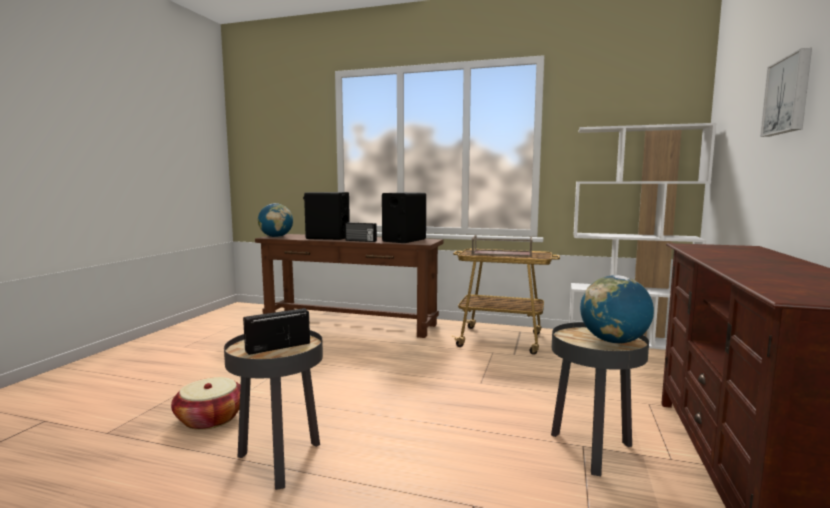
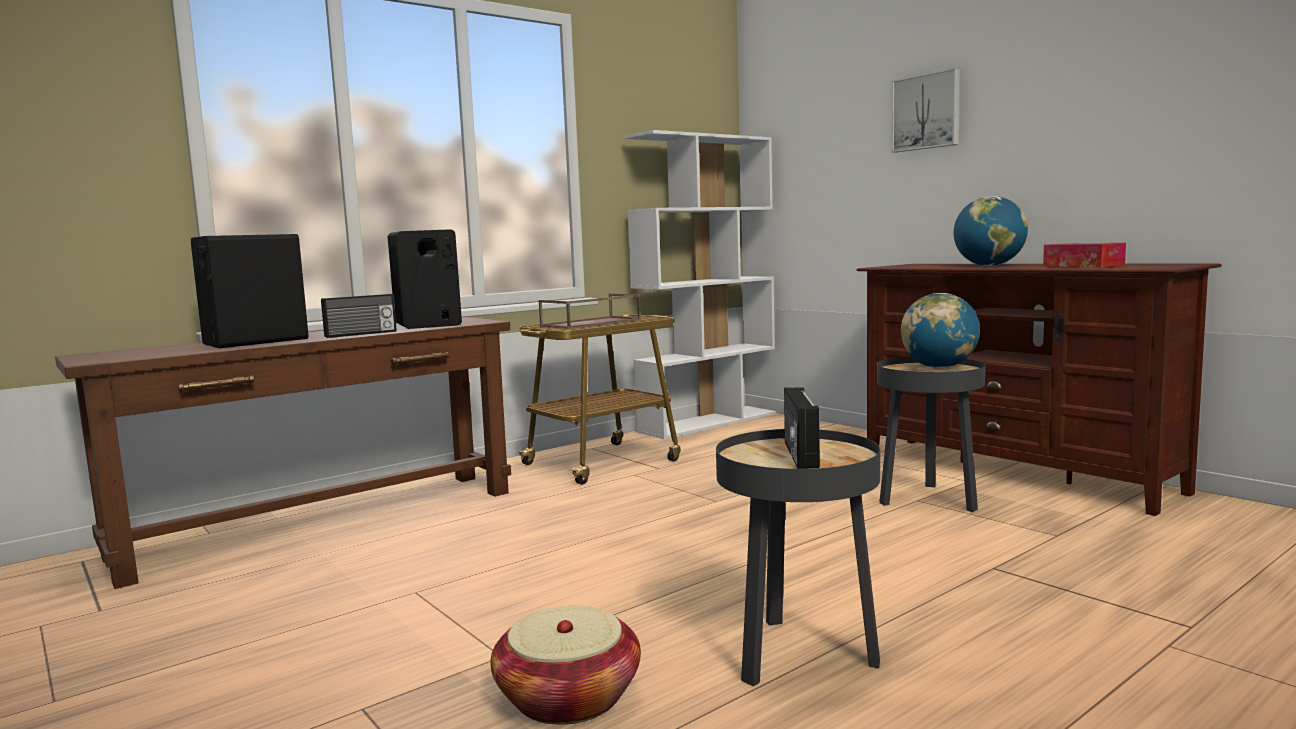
camera: 55 degrees left, 0 degrees up
globe [258,203,293,237] -> globe moved to [954,196,1028,266]
none -> tissue box [1043,243,1126,268]

